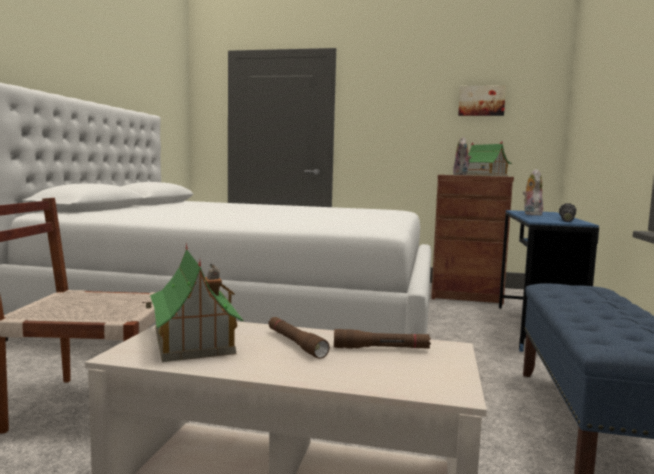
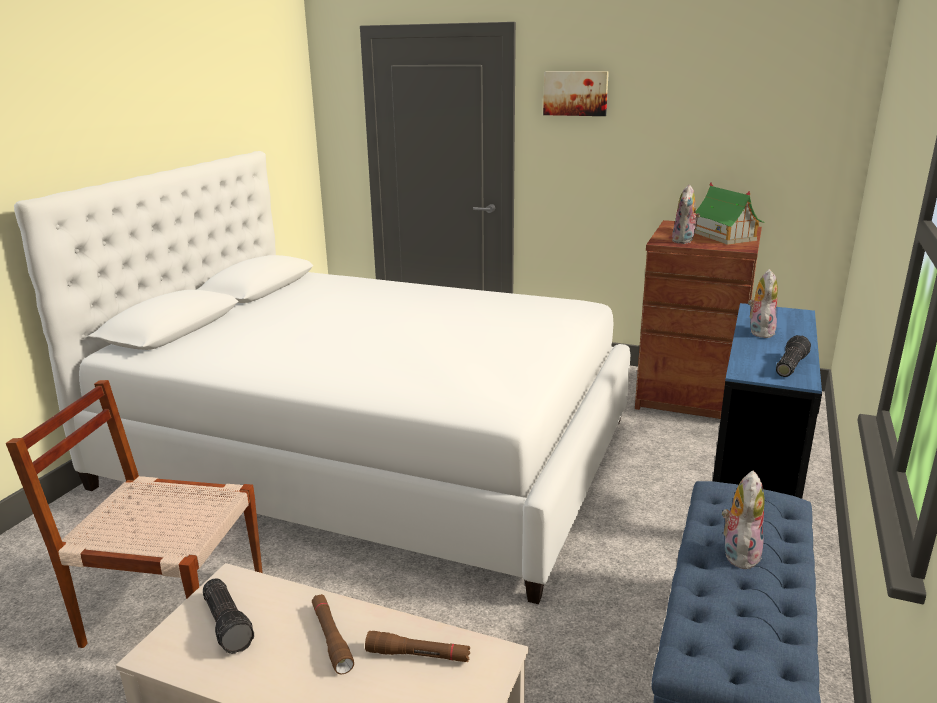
camera: 10 degrees right, 15 degrees up
toy house [142,242,243,362] -> flashlight [203,578,254,654]
picture [458,85,506,116] -> picture moved to [543,71,609,116]
none -> plush toy [722,471,765,569]

